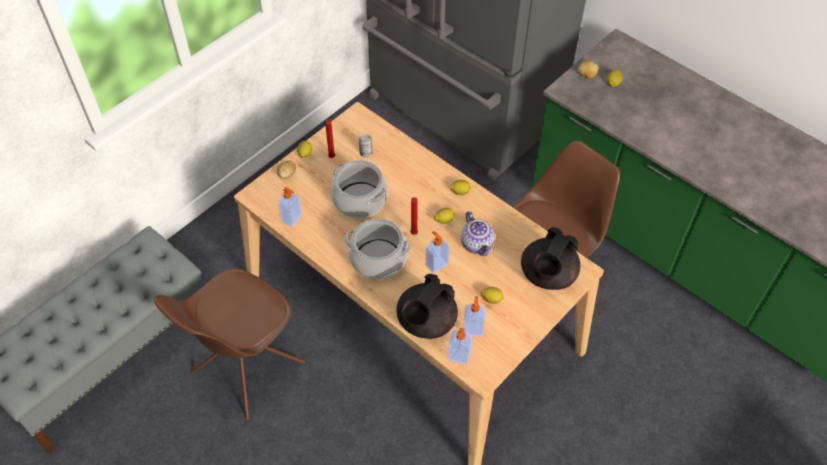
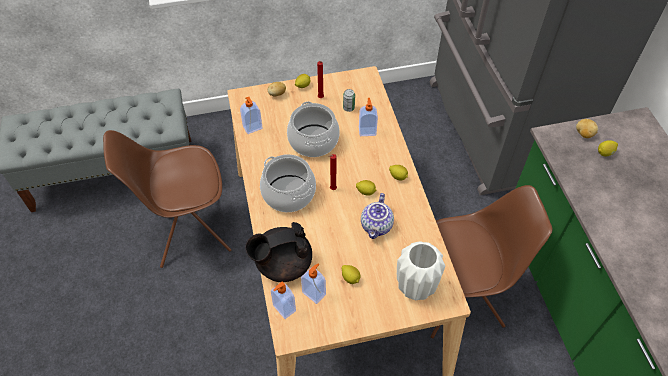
camera: 35 degrees right, 0 degrees up
soap dispenser [425,231,449,274] -> soap dispenser moved to [359,98,378,136]
black teapot [521,227,581,290] -> white vase [397,241,445,300]

